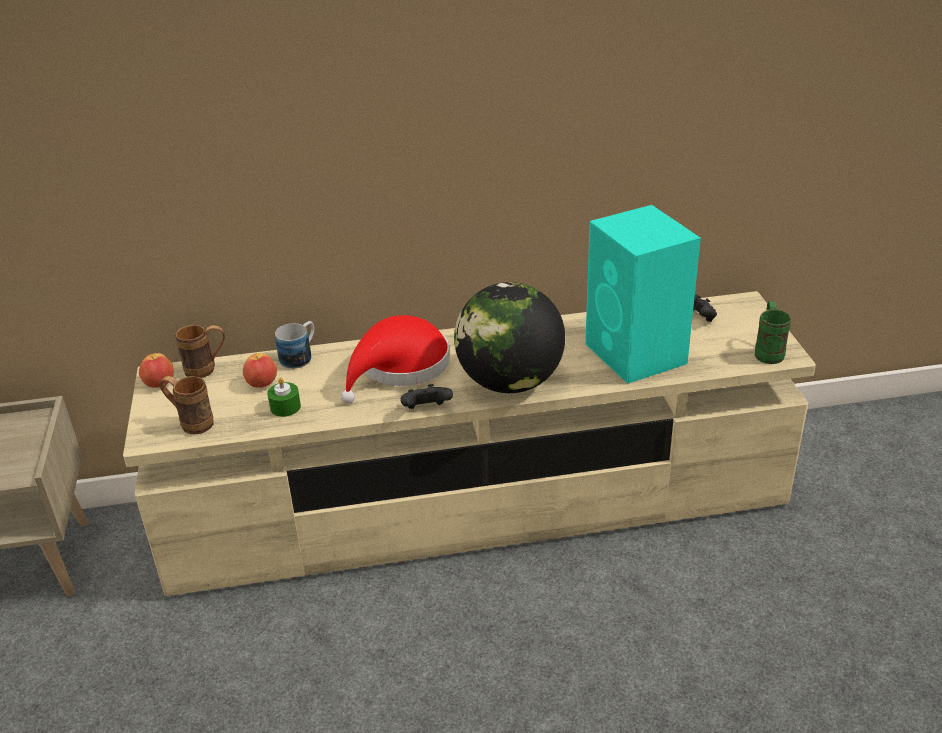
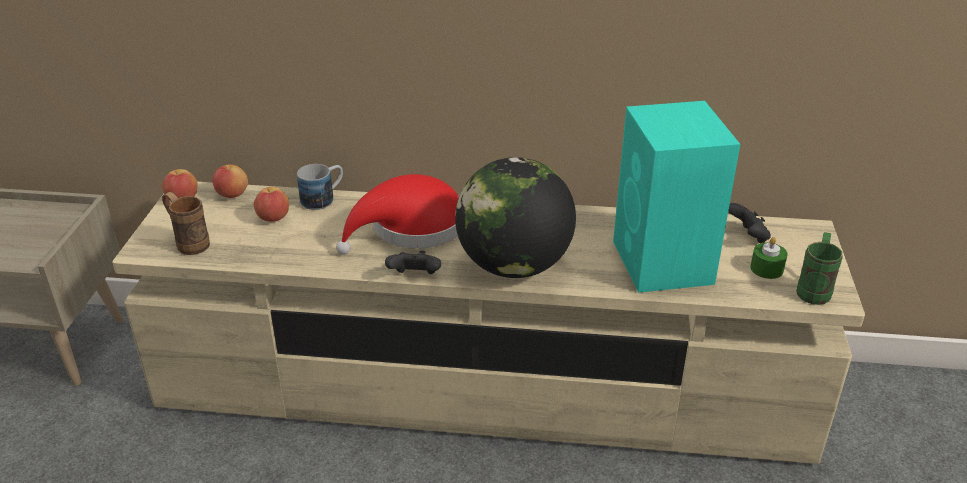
camera: 15 degrees right, 0 degrees up
brown mug [175,325,225,378] -> apple [212,165,248,198]
green candle [267,377,301,417] -> green candle moved to [750,237,788,279]

